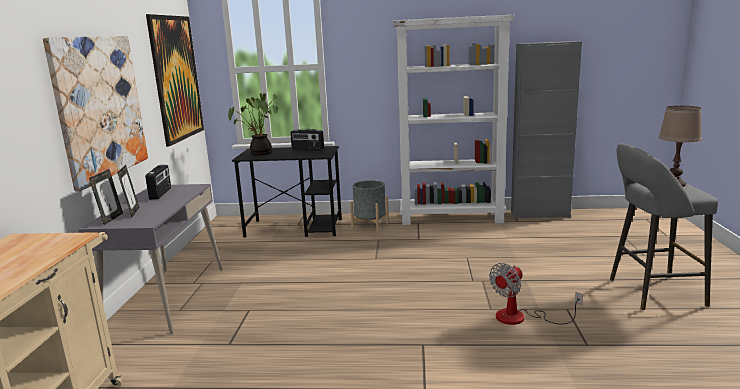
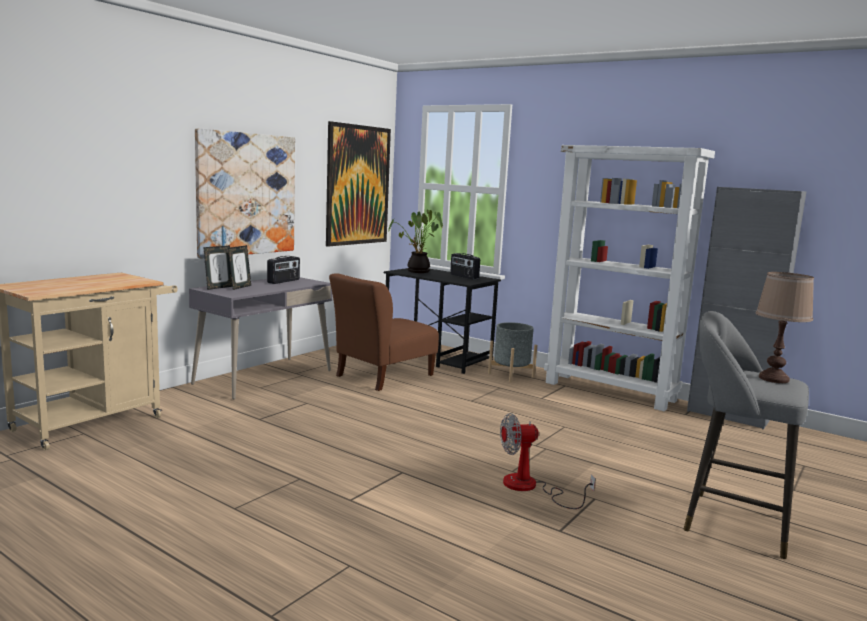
camera: 30 degrees right, 5 degrees down
none -> brown chair [329,273,439,391]

